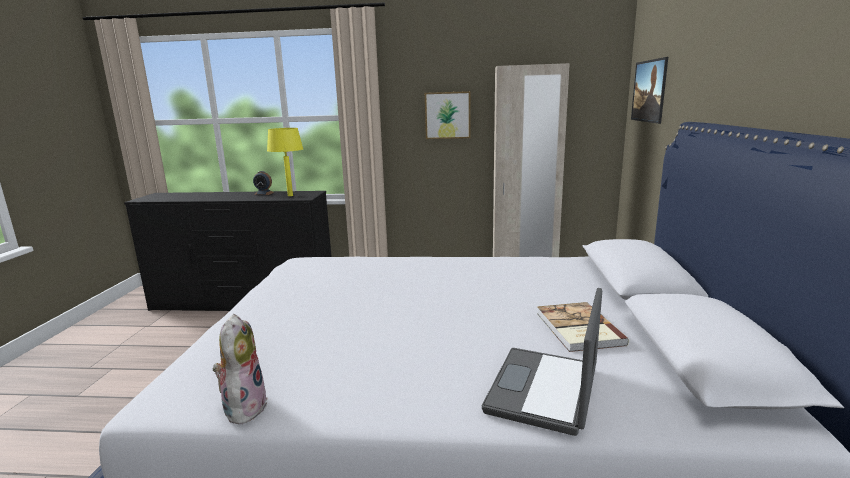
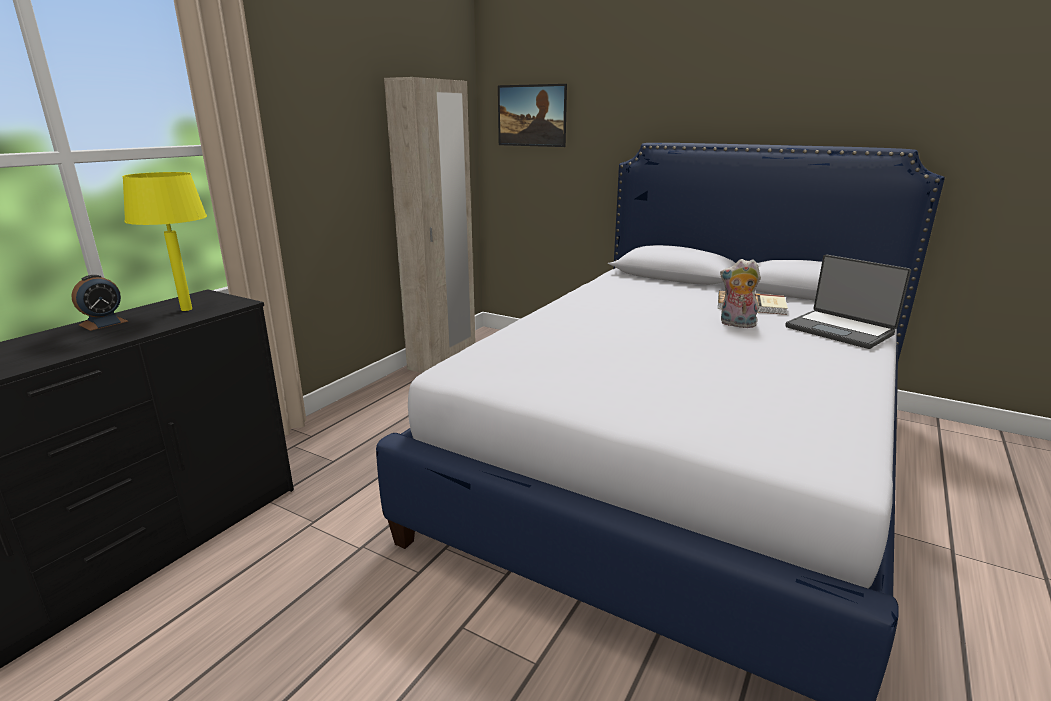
camera: 65 degrees left, 5 degrees up
plush toy [213,314,267,424] -> plush toy moved to [720,259,761,328]
picture [425,91,471,139] -> none

